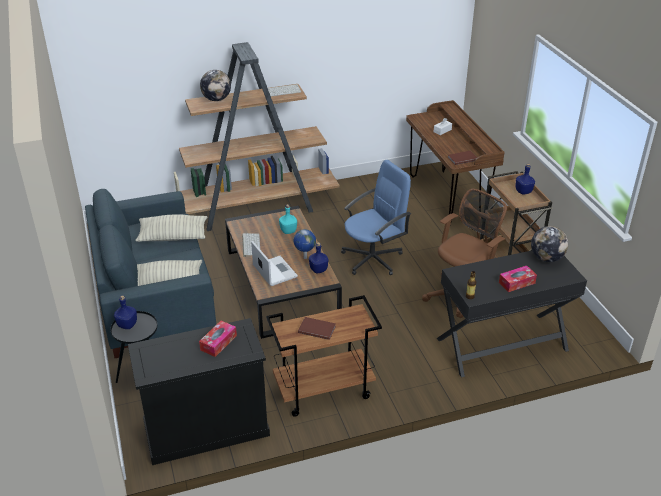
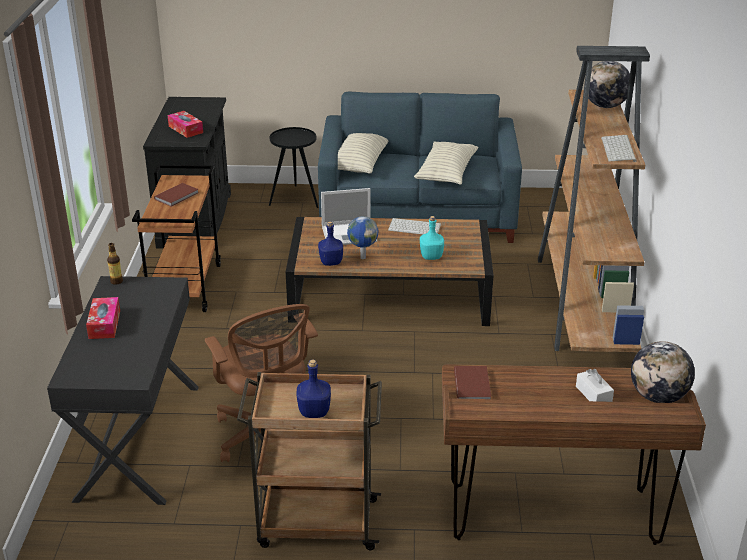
camera: 110 degrees right, 5 degrees down
blue bottle [114,295,137,329] -> none
blue office chair [341,160,411,275] -> none
globe [531,226,568,262] -> globe moved to [631,341,695,403]

